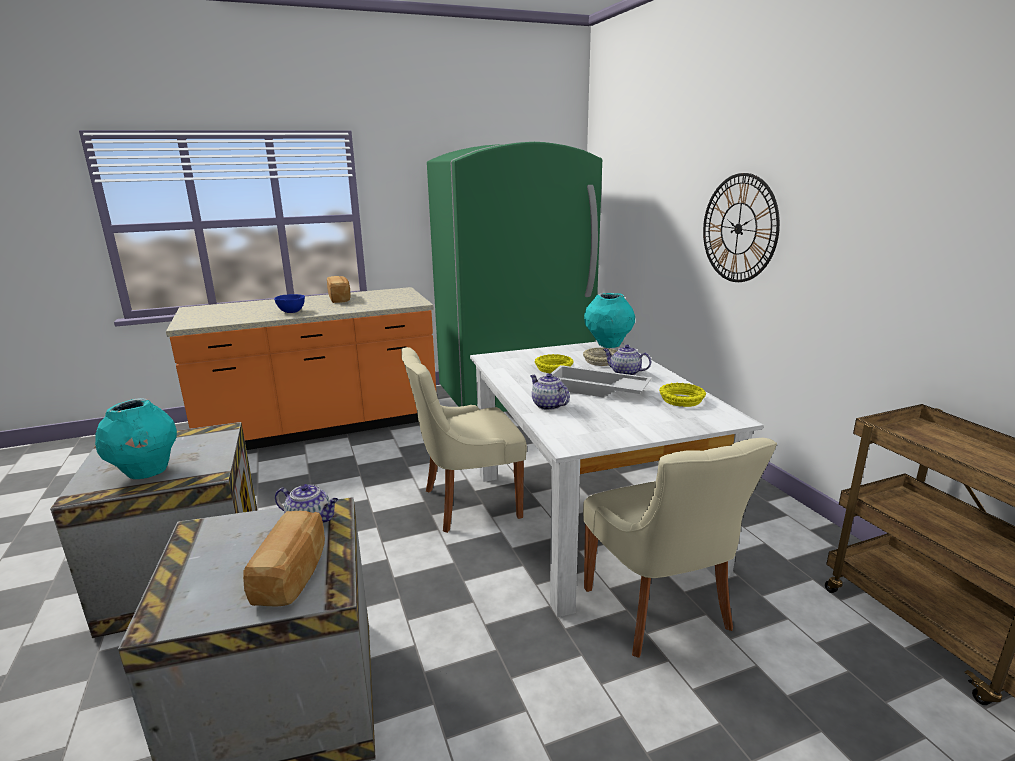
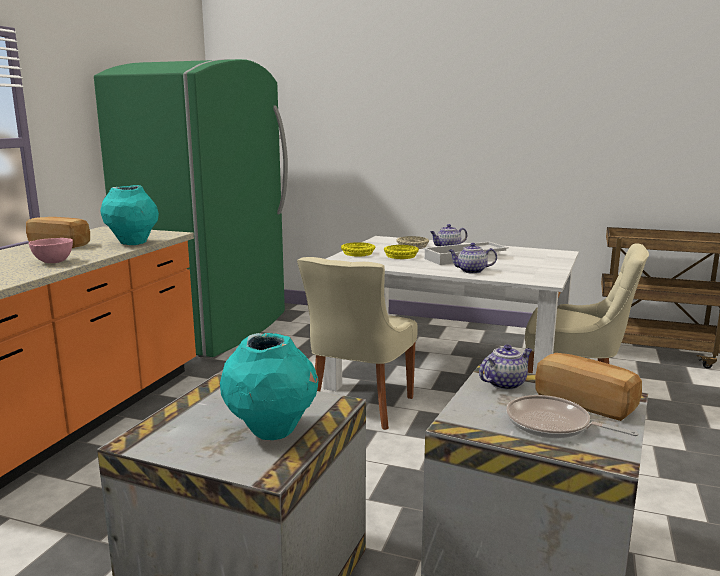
camera: 50 degrees left, 5 degrees down
blue bowl [274,294,305,313] -> pink bowl [29,238,73,263]
turquoise vase [584,293,635,348] -> turquoise vase moved to [100,185,159,245]
yellow bowl [659,383,706,407] -> yellow bowl moved to [341,242,375,256]
wall clock [703,173,780,282] -> none
none -> frying pan [506,395,638,439]

